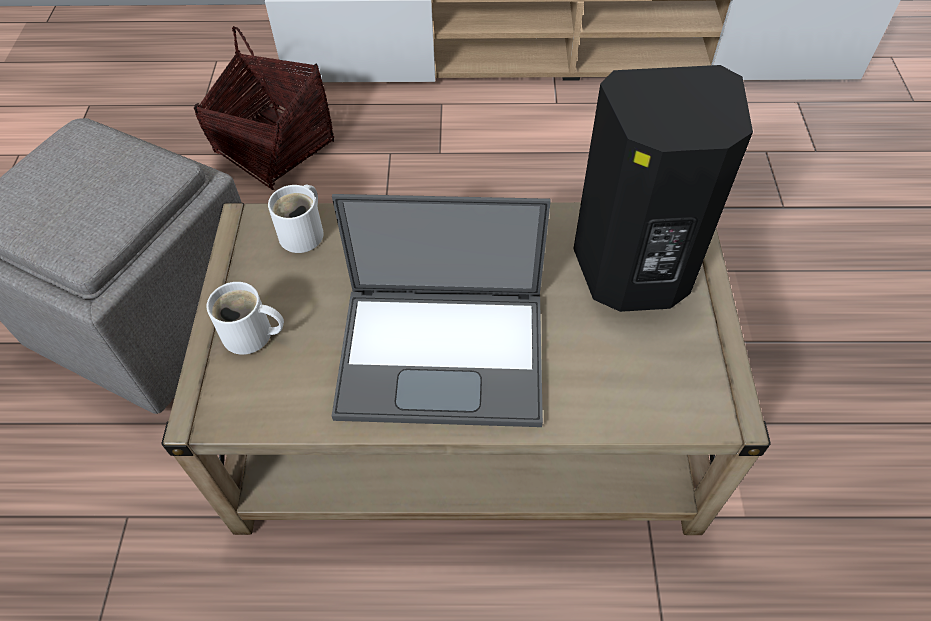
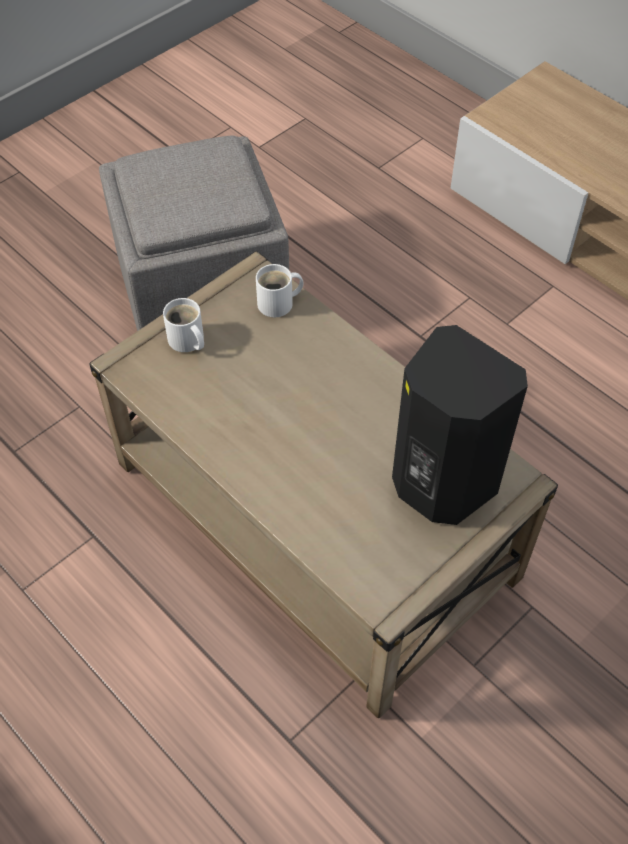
camera: 45 degrees right, 0 degrees up
basket [194,26,334,190] -> none
laptop [332,194,551,427] -> none

